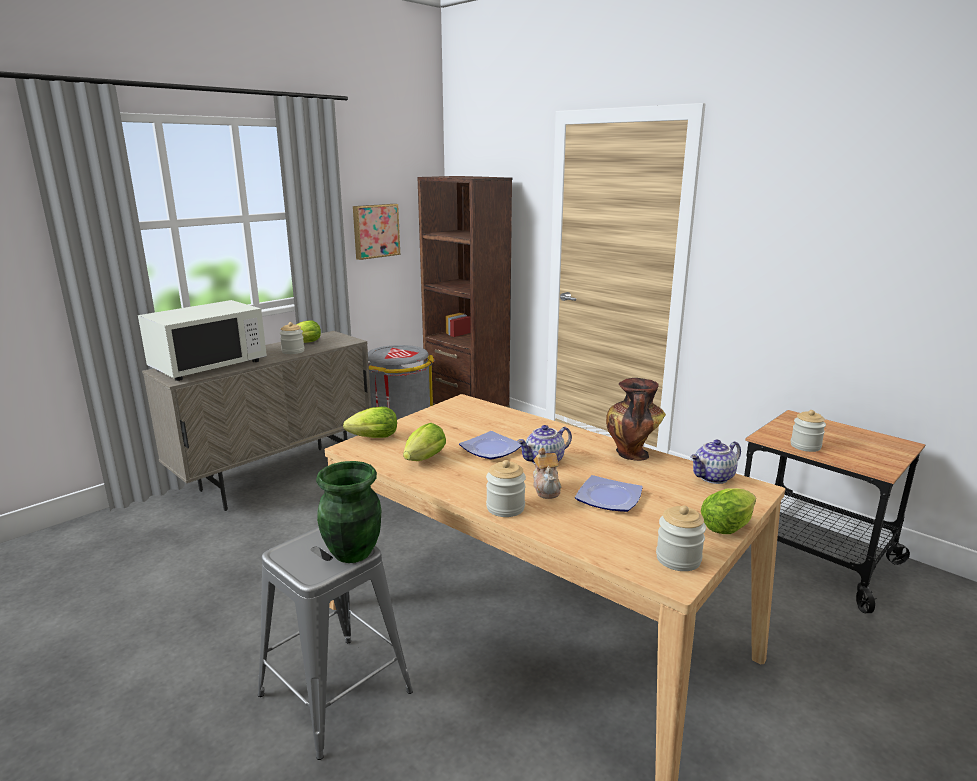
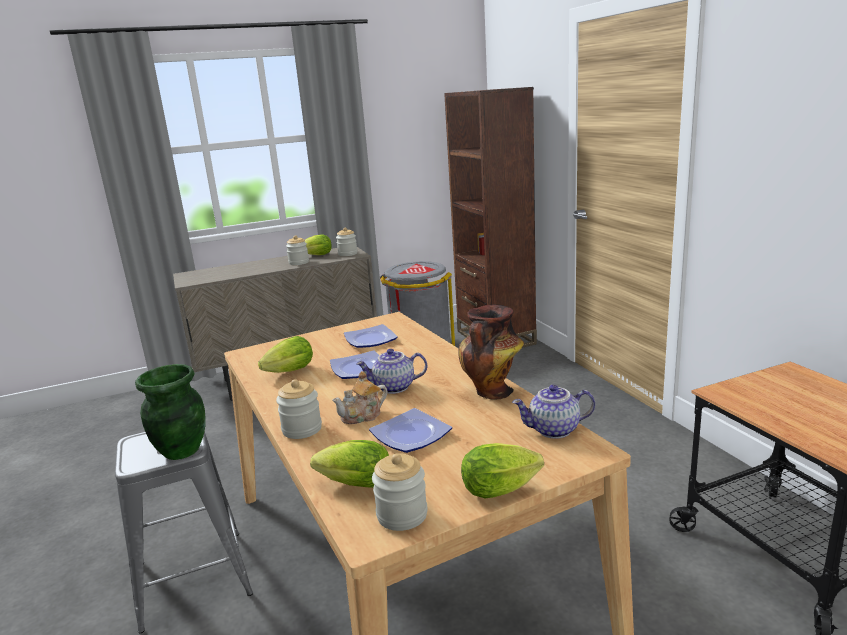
camera: 25 degrees right, 0 degrees up
white microwave [138,300,267,381] -> none
lettuce [343,407,397,438] -> lettuce moved to [310,440,389,488]
picture [353,204,400,260] -> none
teapot [533,448,561,499] -> teapot turned 45 degrees clockwise [332,371,387,424]
jar [791,410,826,452] -> jar moved to [336,228,357,256]
none -> plate [344,324,398,348]

